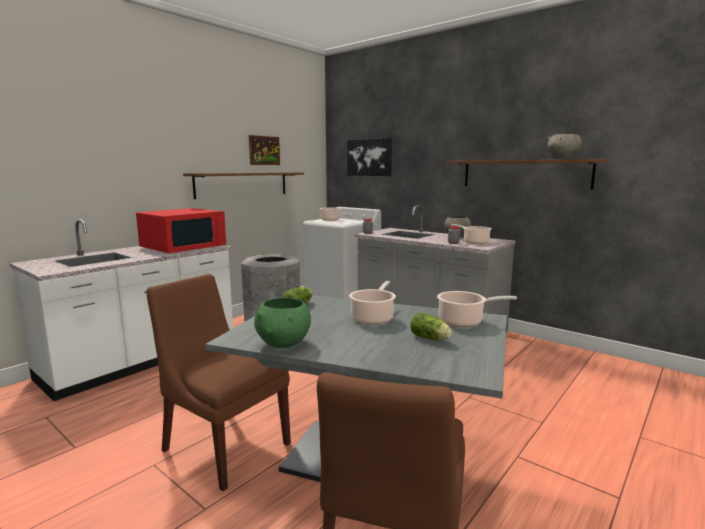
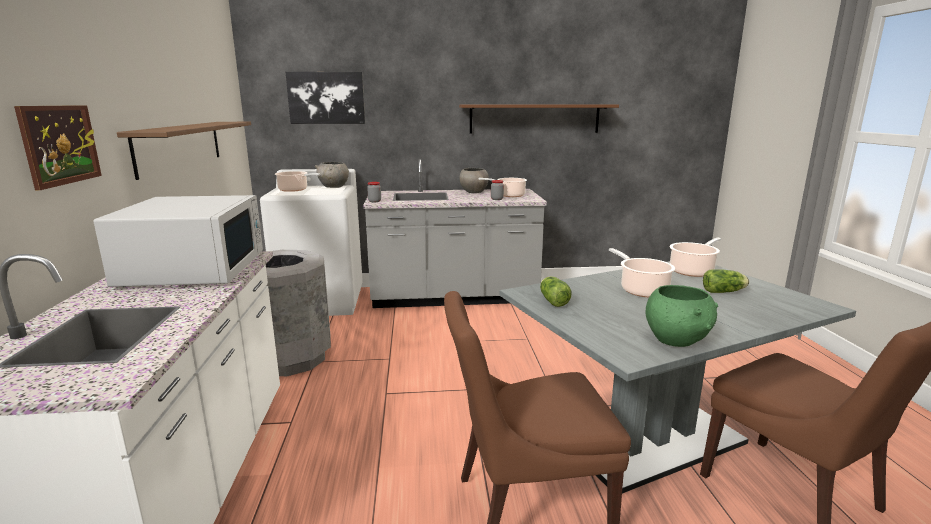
camera: 45 degrees left, 5 degrees up
red microwave [136,208,226,253] -> white microwave [93,195,263,287]
picture [249,135,280,165] -> picture moved to [14,105,102,191]
grey bowl [547,134,582,160] -> grey bowl moved to [315,162,349,188]

